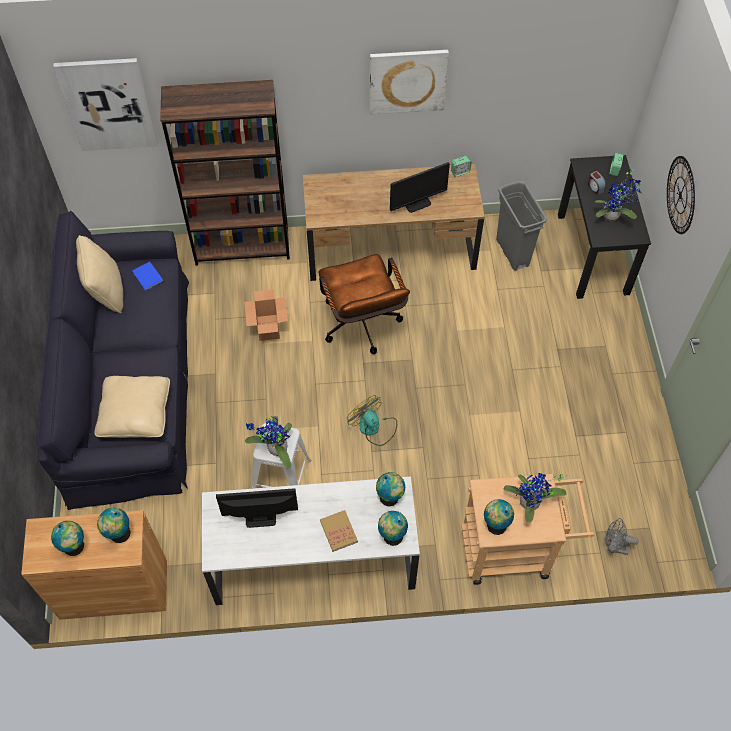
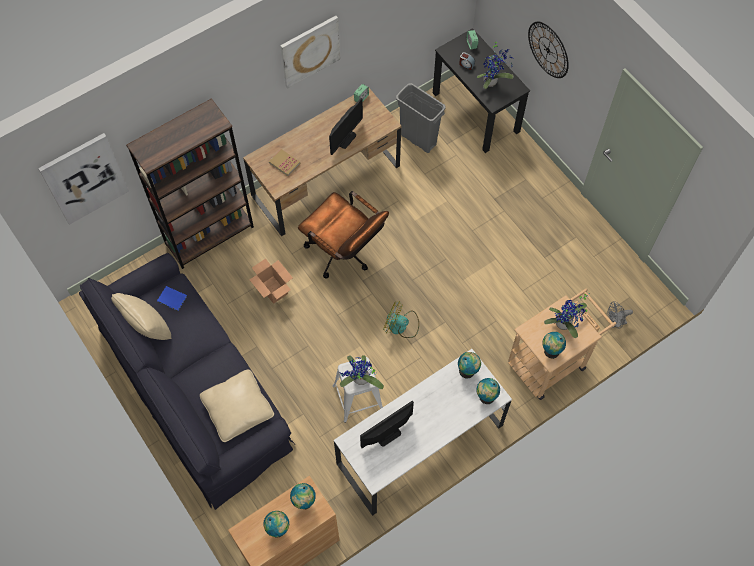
camera: 30 degrees left, 5 degrees up
book [320,510,358,552] -> book moved to [269,149,300,176]

